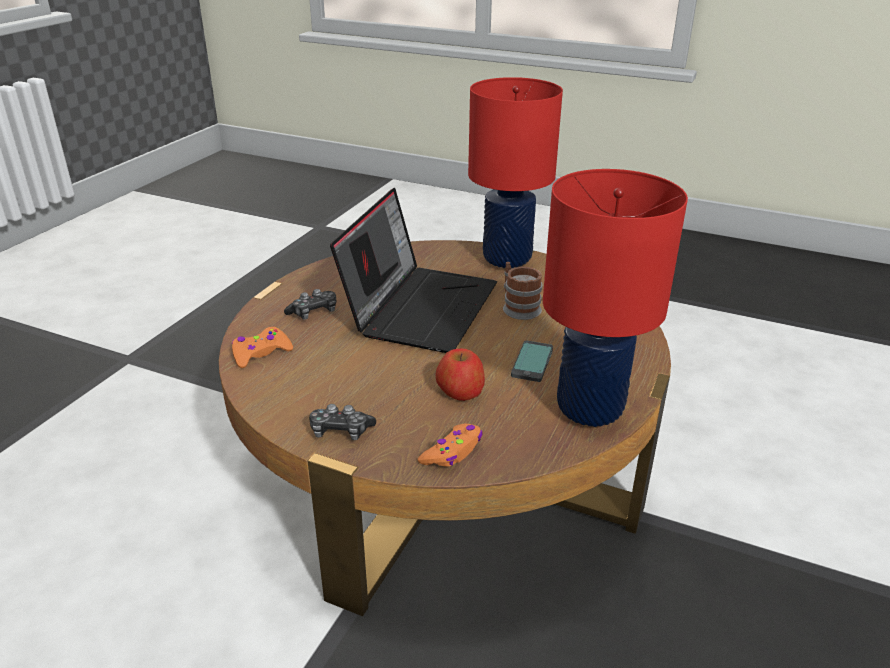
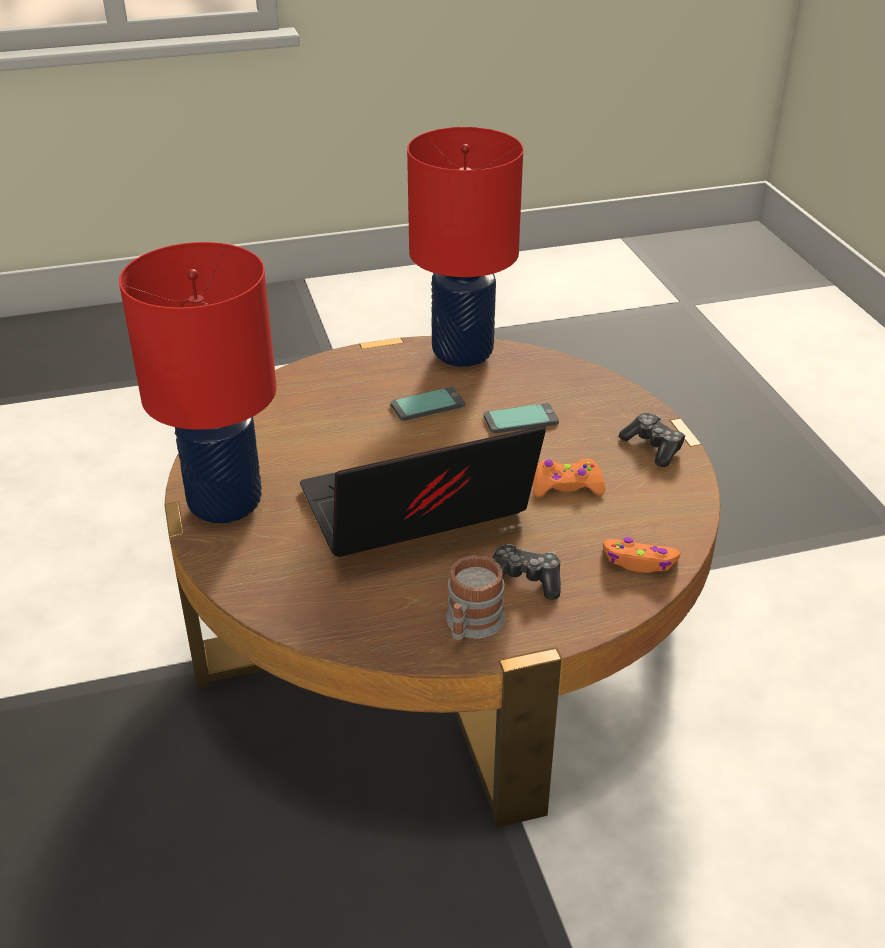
camera: 130 degrees left, 5 degrees up
orange game controller [418,424,483,467] -> orange game controller moved to [533,459,605,498]
apple [435,349,485,401] -> phone [484,403,559,434]
mug [503,262,542,320] -> mug moved to [446,555,505,643]

